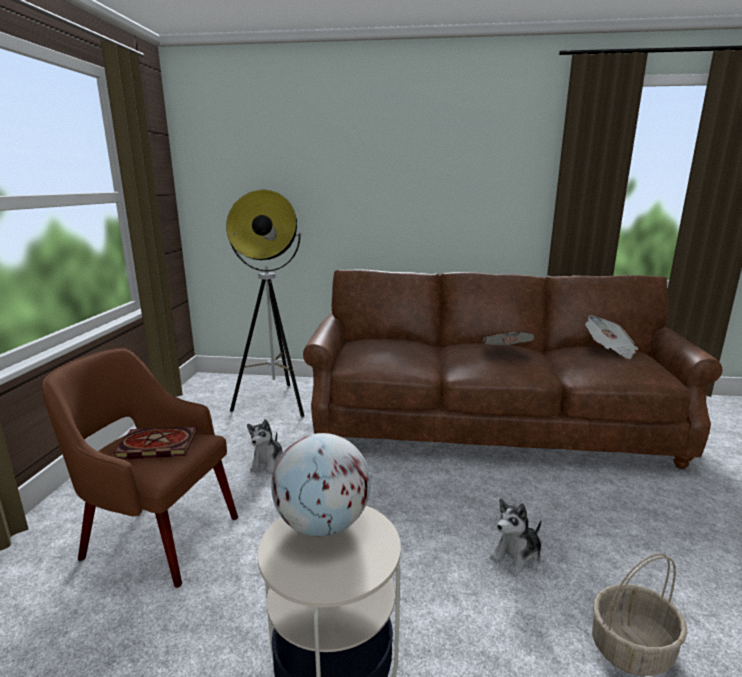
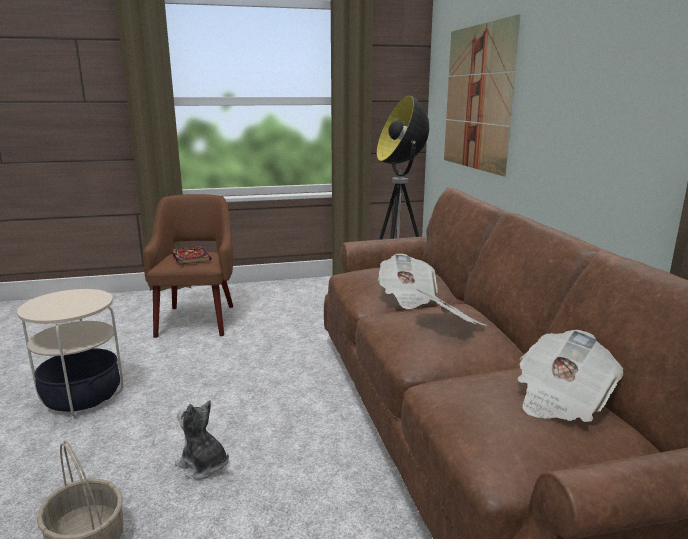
camera: 70 degrees right, 0 degrees up
plush toy [247,419,283,474] -> none
globe [271,433,371,537] -> none
none -> newspaper [378,254,438,309]
none -> picture [444,14,521,176]

